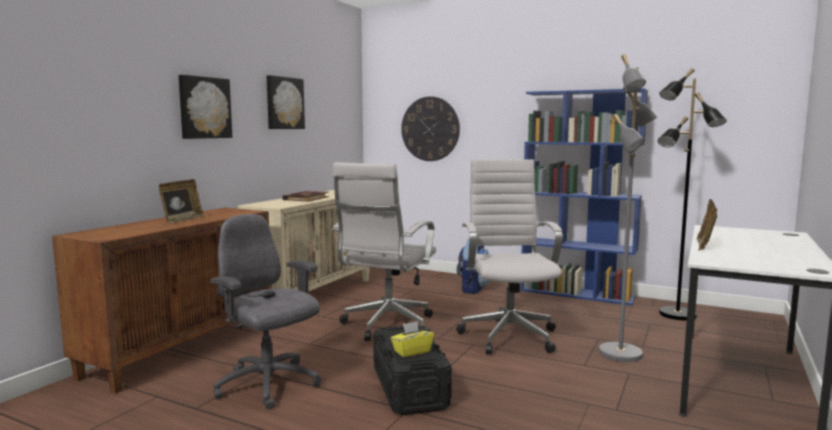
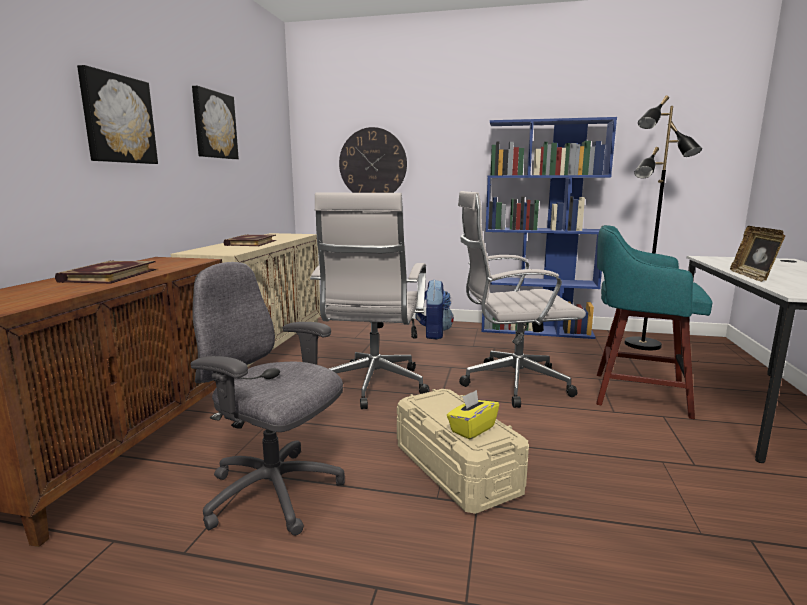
camera: 15 degrees left, 5 degrees up
picture frame [159,179,205,223] -> book [55,260,156,284]
black storage box [373,325,452,415] -> beige storage box [397,389,529,514]
white office chair [456,159,563,355] -> white office chair turned 75 degrees counterclockwise [458,191,586,408]
grey floor lamp [599,54,658,362] -> turquoise stool [596,225,713,419]

